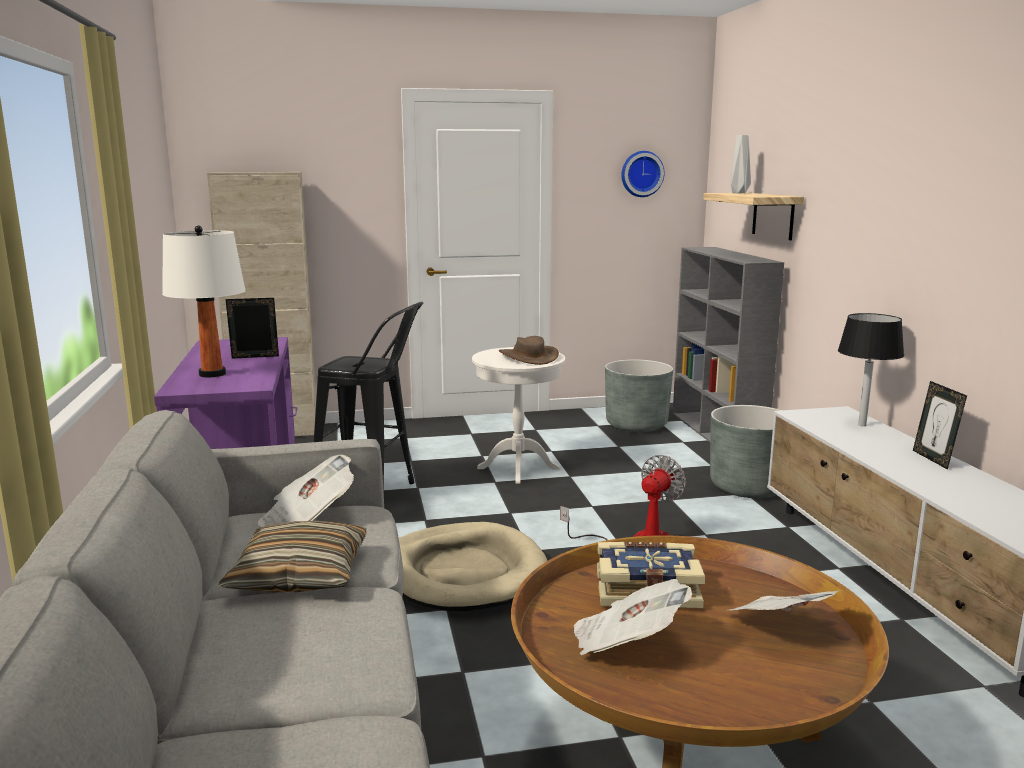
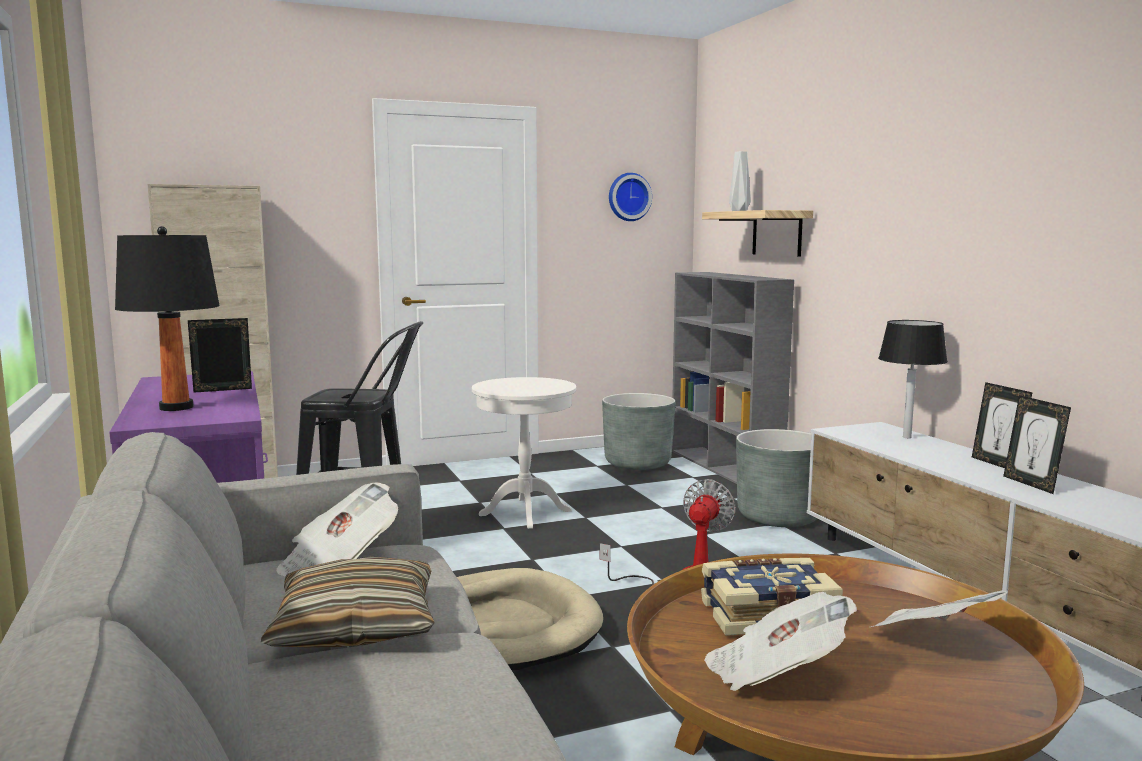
camera: 10 degrees left, 5 degrees down
white table lamp [162,225,246,378] -> black table lamp [115,226,220,411]
brown hat [499,336,559,365] -> none
none -> picture frame [1003,395,1071,494]

